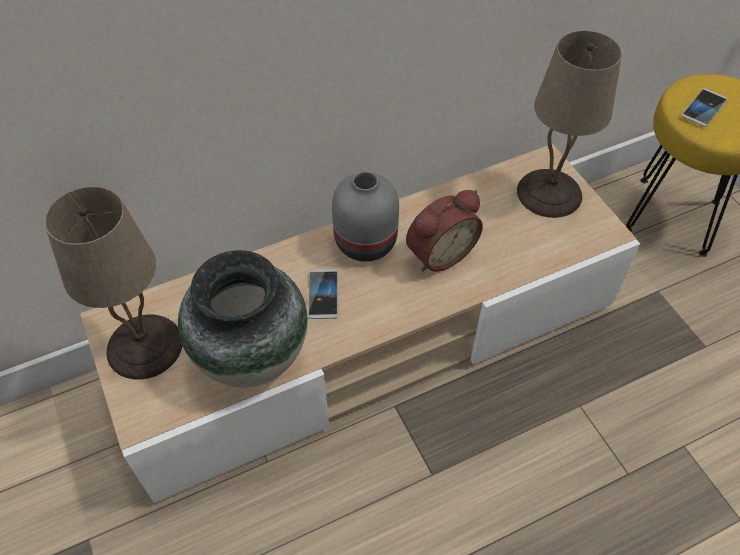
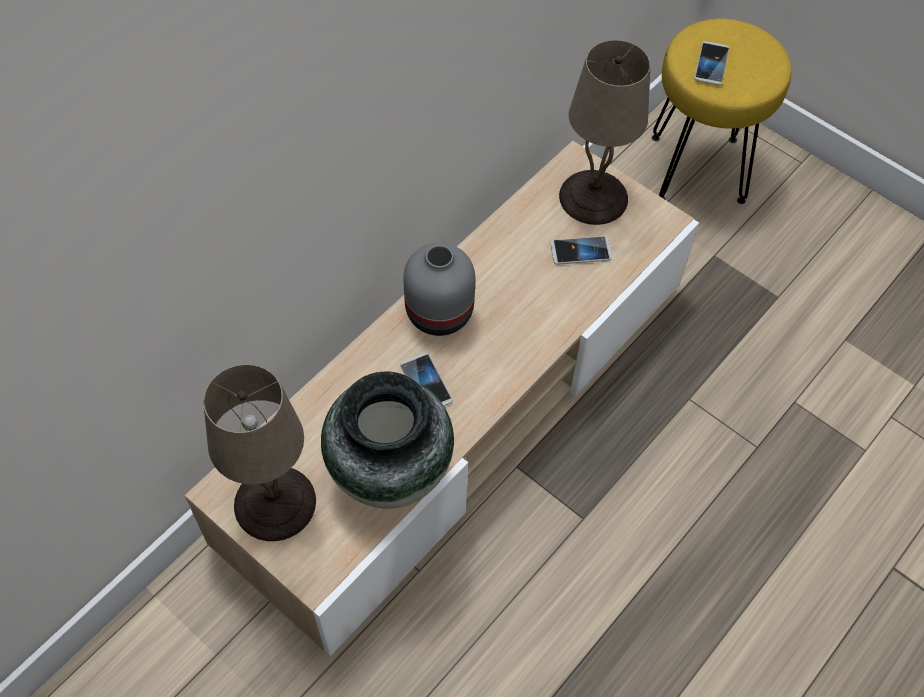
camera: 25 degrees left, 5 degrees up
alarm clock [406,190,483,272] -> none
none -> phone [551,236,612,265]

